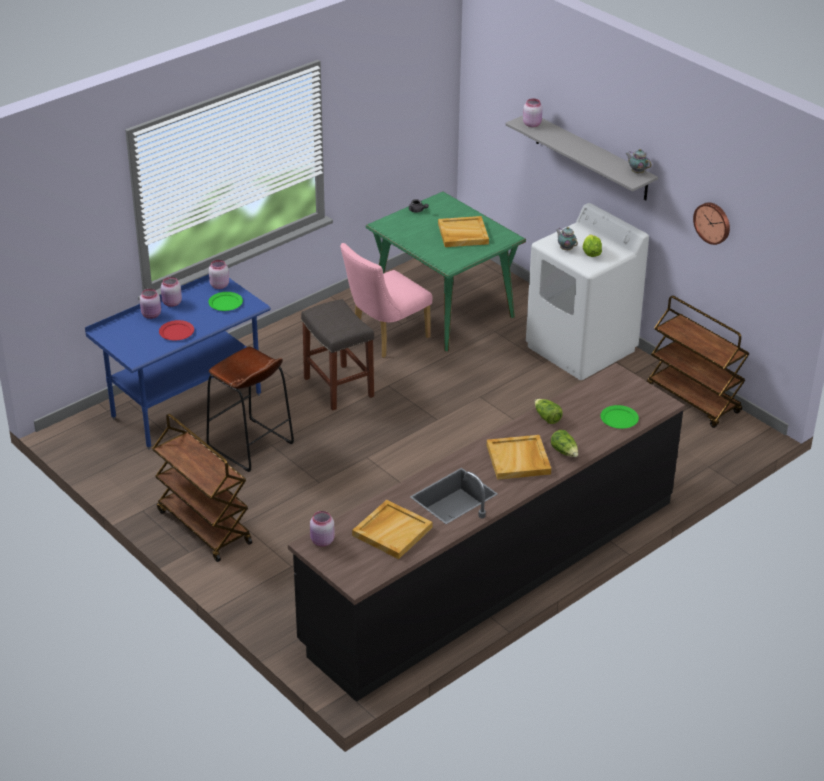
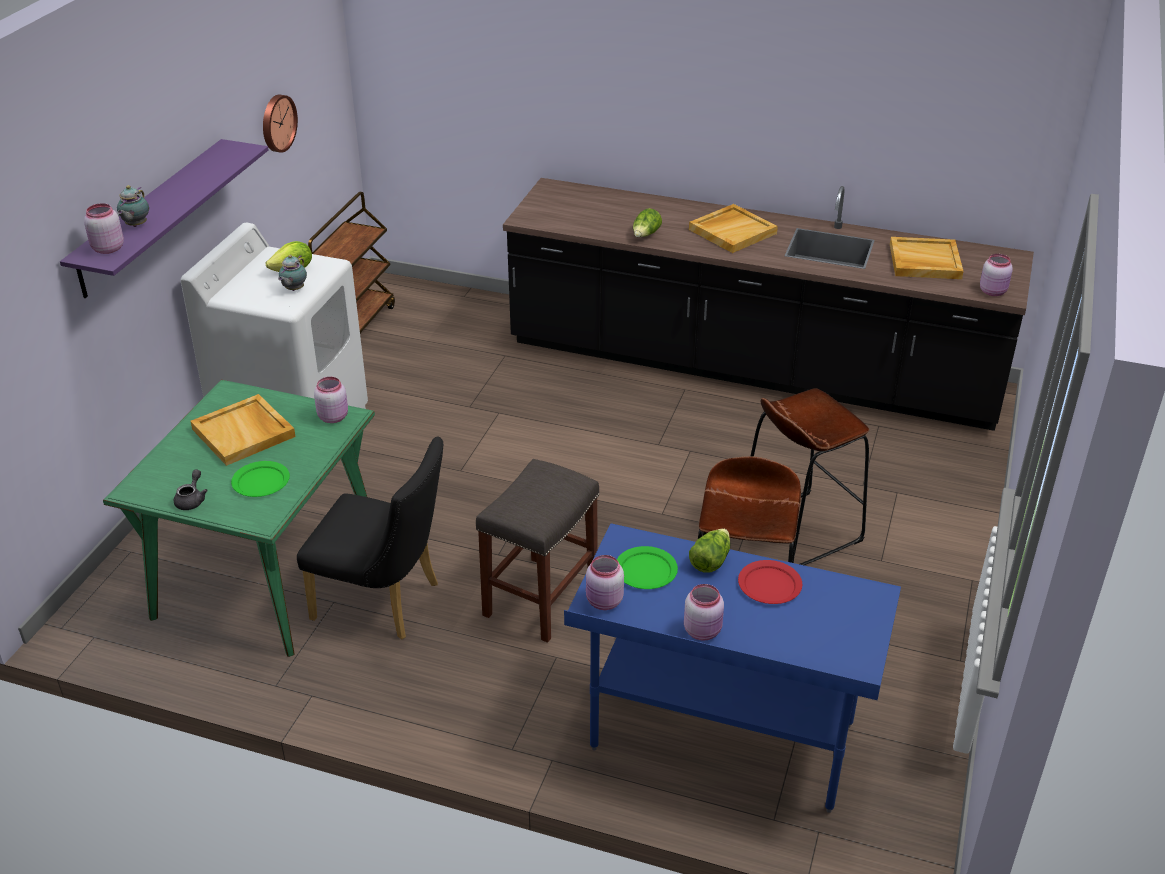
camera: 120 degrees left, 0 degrees up
pink jar [140,289,161,319] -> pink jar moved to [314,377,348,423]
brown cart [152,414,252,562] -> none
pink chair [340,243,433,358] -> black chair [297,436,444,640]
grey shelf [506,116,658,200] -> purple shelf [60,139,269,298]
lettuce [551,430,578,457] -> lettuce moved to [689,529,730,573]
green plate [600,405,639,429] -> green plate moved to [231,461,290,497]
teapot [625,149,652,174] -> teapot moved to [117,185,149,227]
none -> brown stool [751,388,869,565]

